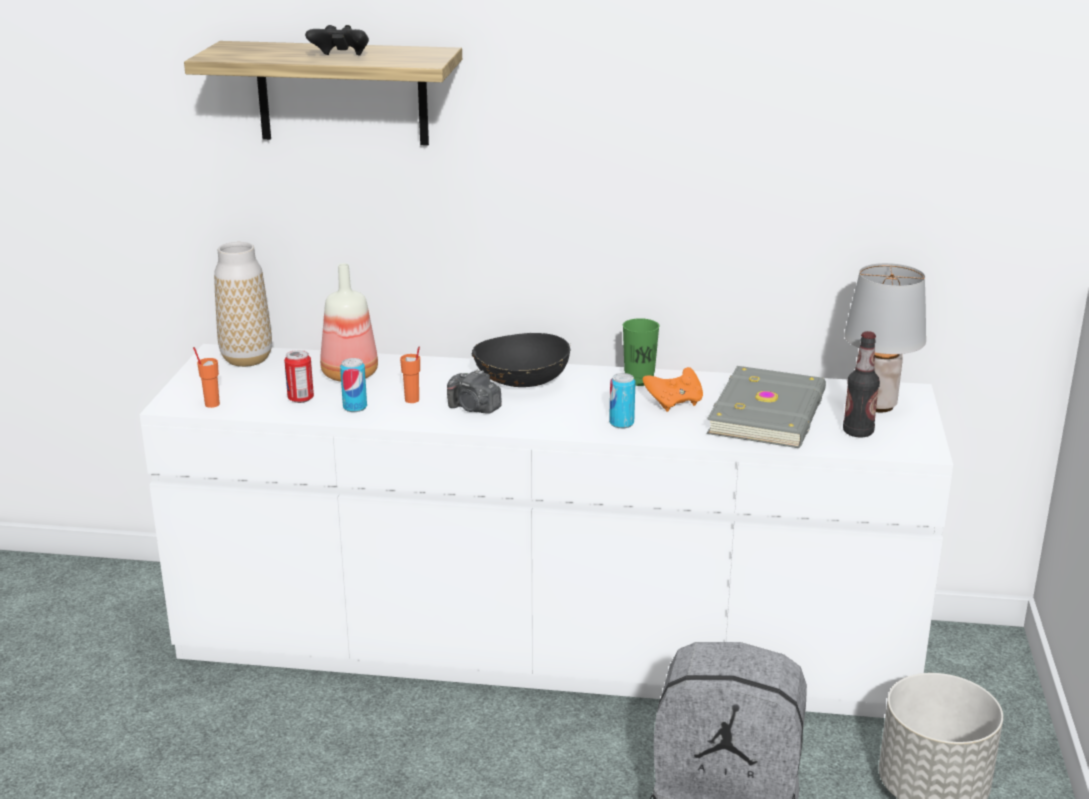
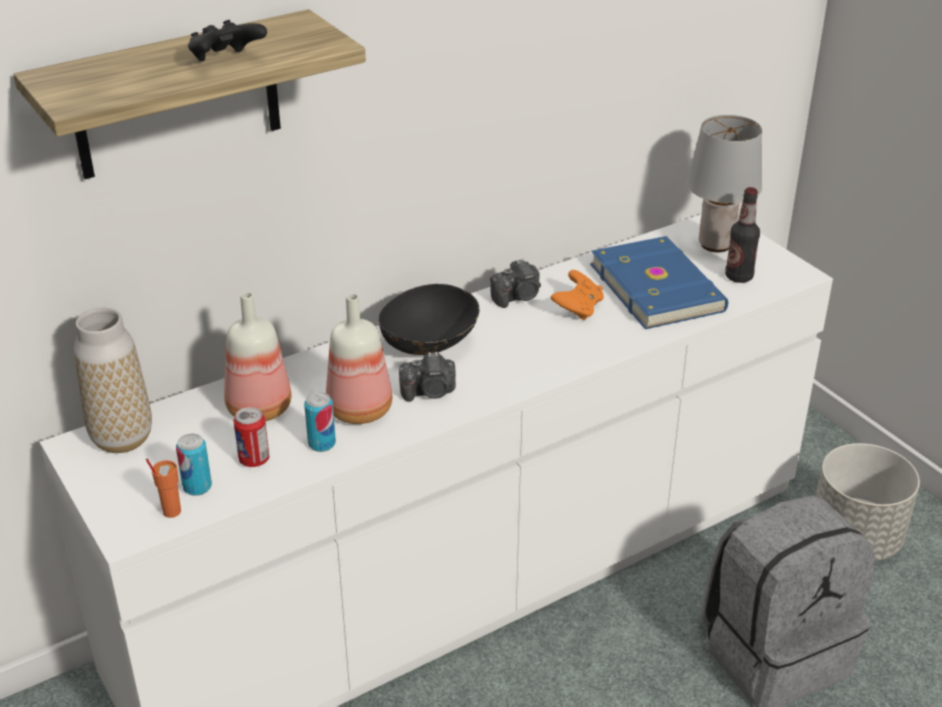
camera: 40 degrees left, 10 degrees up
orange cup [400,347,420,403] -> bottle [326,293,392,424]
can [609,373,636,429] -> can moved to [176,434,212,496]
green cup [623,318,659,386] -> camera [490,259,541,308]
grey book [706,366,826,448] -> blue book [590,236,728,329]

